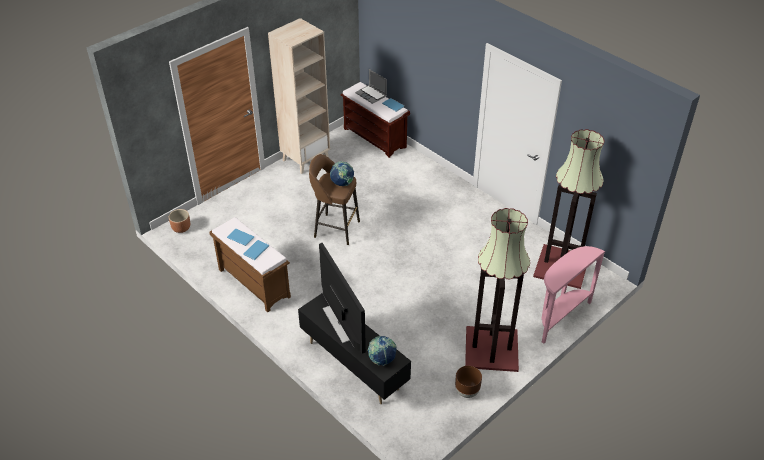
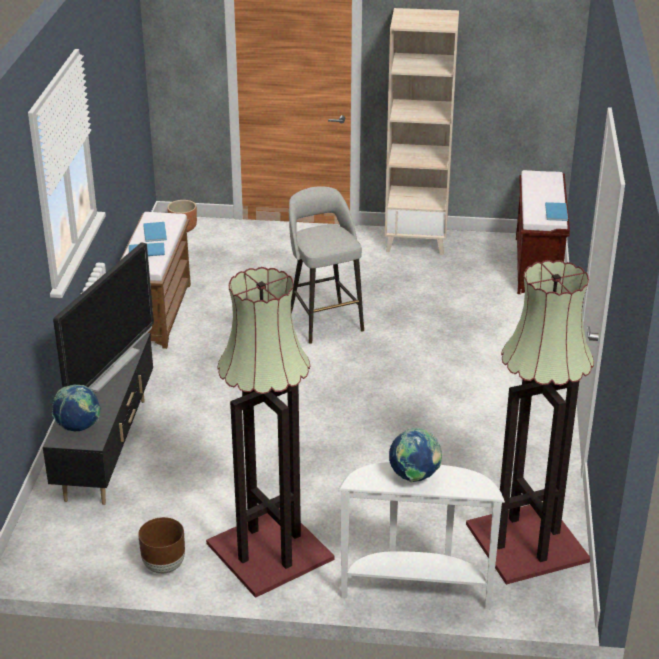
camera: 50 degrees right, 10 degrees down
brown stool [309,154,360,245] -> grey stool [289,186,364,344]
globe [330,161,354,186] -> globe moved to [389,428,442,482]
laptop [355,69,387,104] -> none
pink console table [541,246,606,344] -> white console table [338,462,505,609]

